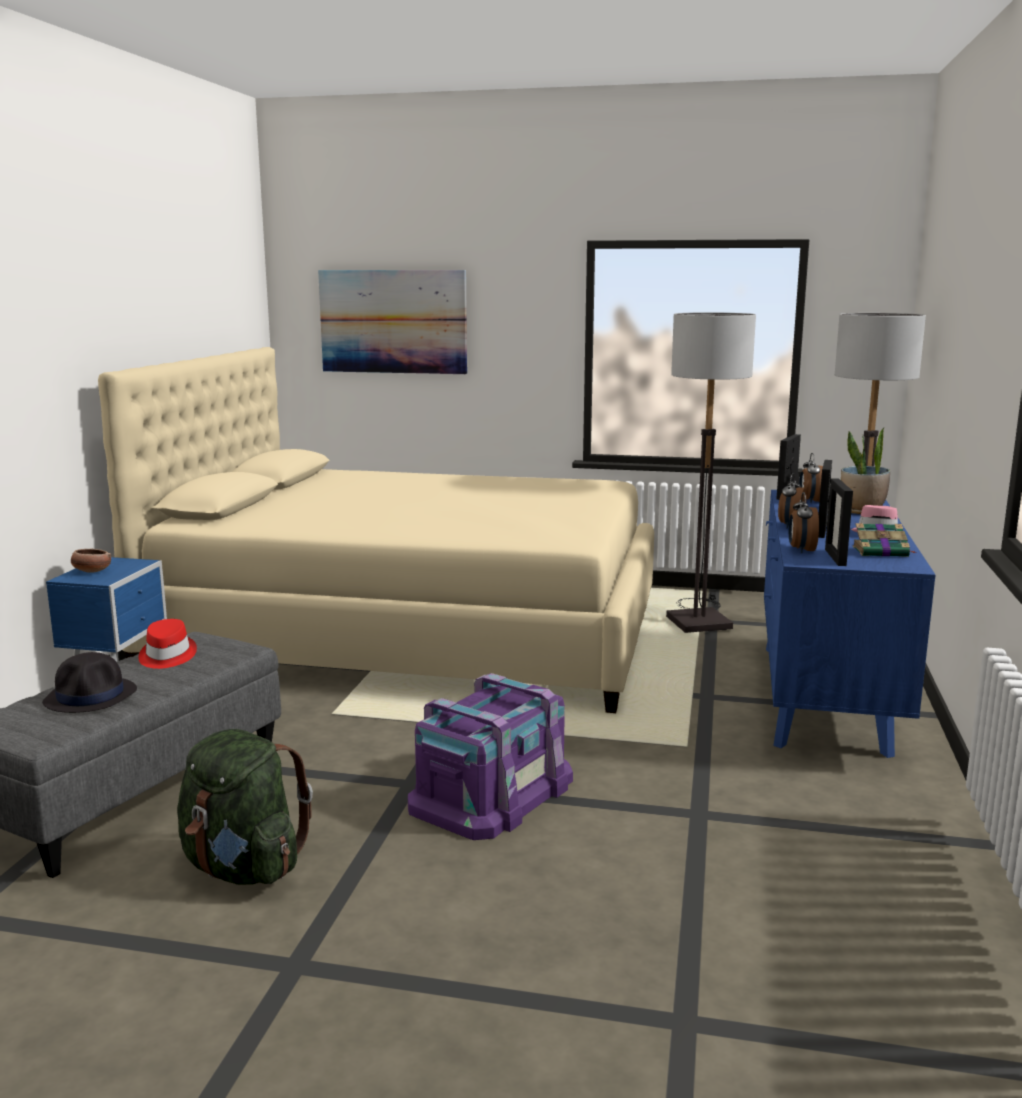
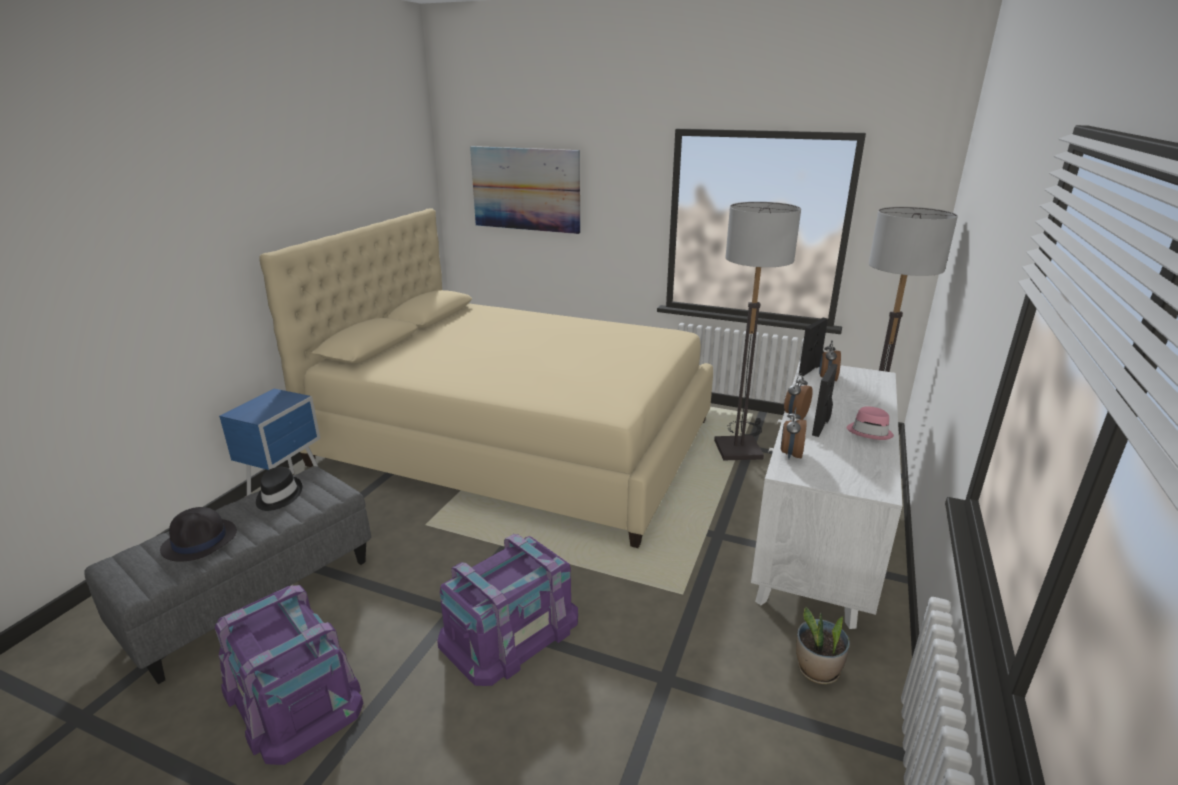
camera: 10 degrees right, 10 degrees up
bowl [71,549,111,573] -> none
red hat [138,619,197,669] -> black hat [256,467,302,511]
green backpack [177,729,313,885] -> purple storage box [215,585,363,765]
blue dresser [764,490,936,758] -> white dresser [751,360,902,629]
picture frame [825,479,853,566] -> none
potted plant [841,427,890,514] -> potted plant moved to [796,607,850,684]
book [853,523,916,557] -> none

